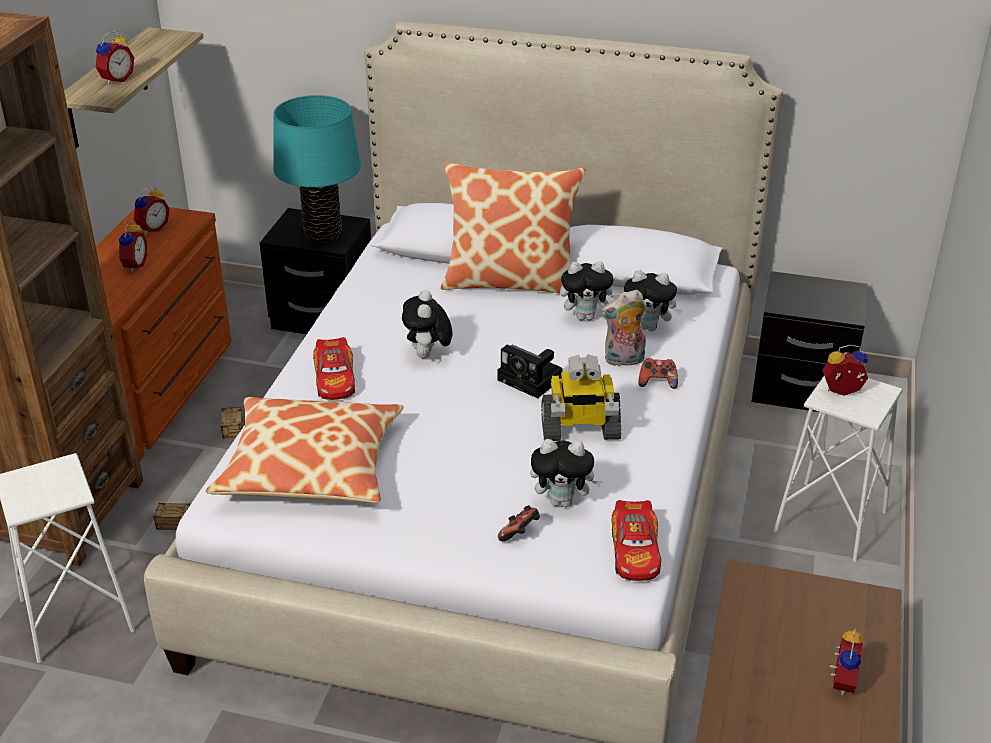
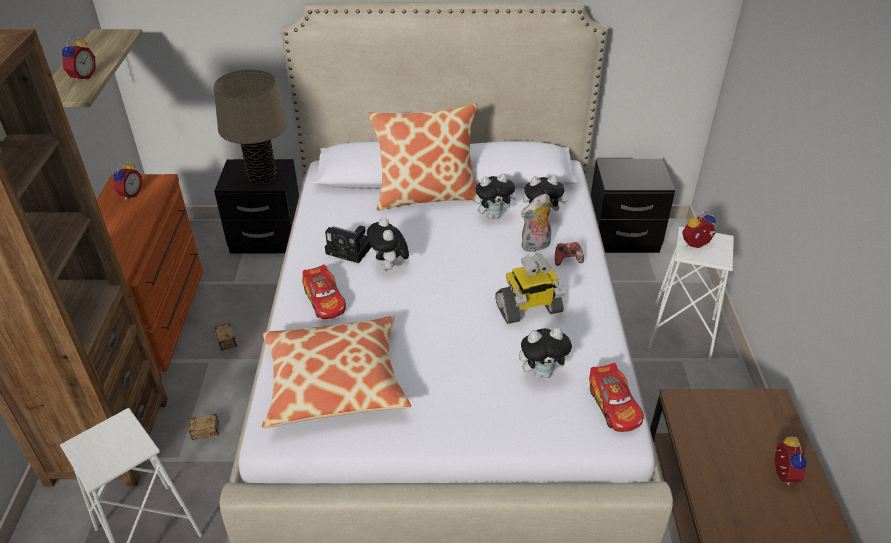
camera: 15 degrees left, 5 degrees up
alarm clock [118,220,147,272] -> none
turquoise table lamp [273,95,361,242] -> beige table lamp [214,69,287,184]
camera [497,344,563,399] -> camera moved to [325,226,372,263]
game controller [498,505,540,542] -> none

